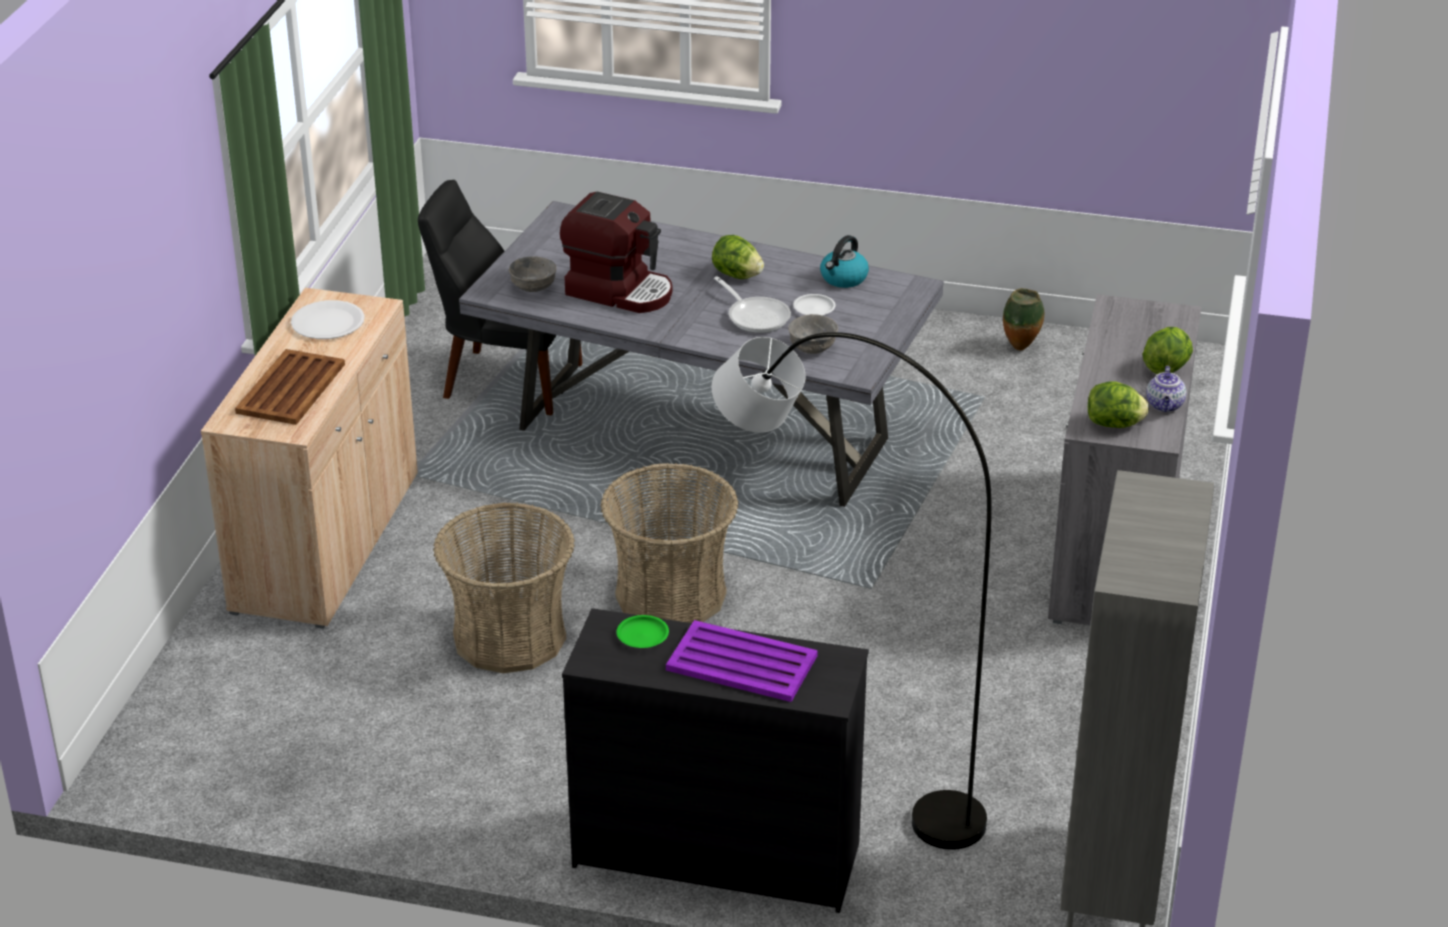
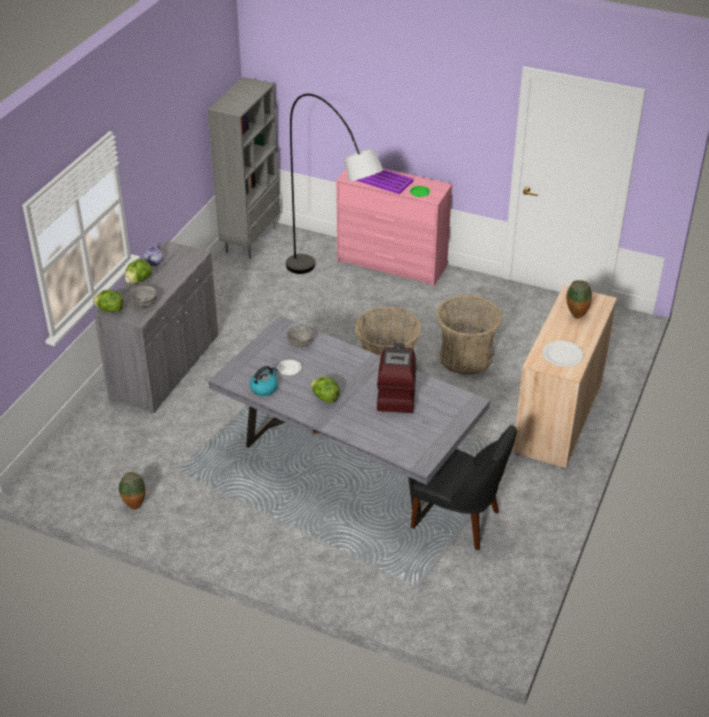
camera: 170 degrees left, 5 degrees up
brown tray [235,349,345,425] -> vase [566,280,592,319]
grey bowl [509,256,556,292] -> grey bowl moved to [131,286,157,307]
coffee machine [560,192,672,313] -> coffee machine turned 60 degrees clockwise [377,343,416,413]
black dresser [562,608,869,913] -> pink dresser [336,169,453,287]
frying pan [714,276,791,333] -> none
lettuce [1088,381,1149,428] -> lettuce moved to [93,290,123,312]

